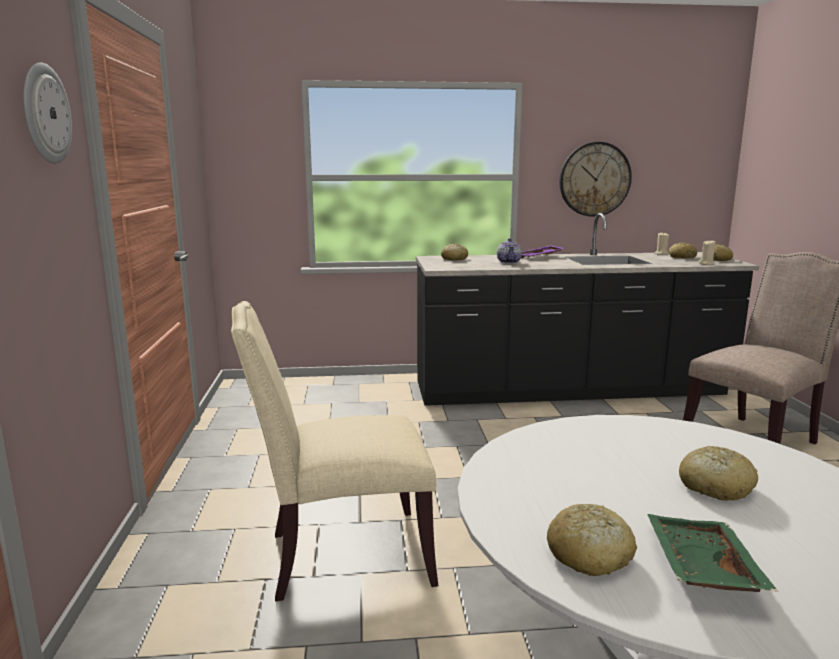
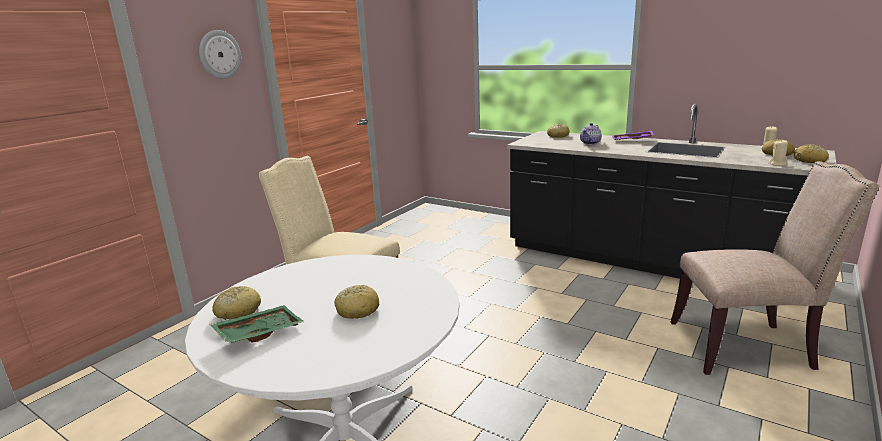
camera: 40 degrees right, 5 degrees up
wall clock [559,142,632,217] -> none

